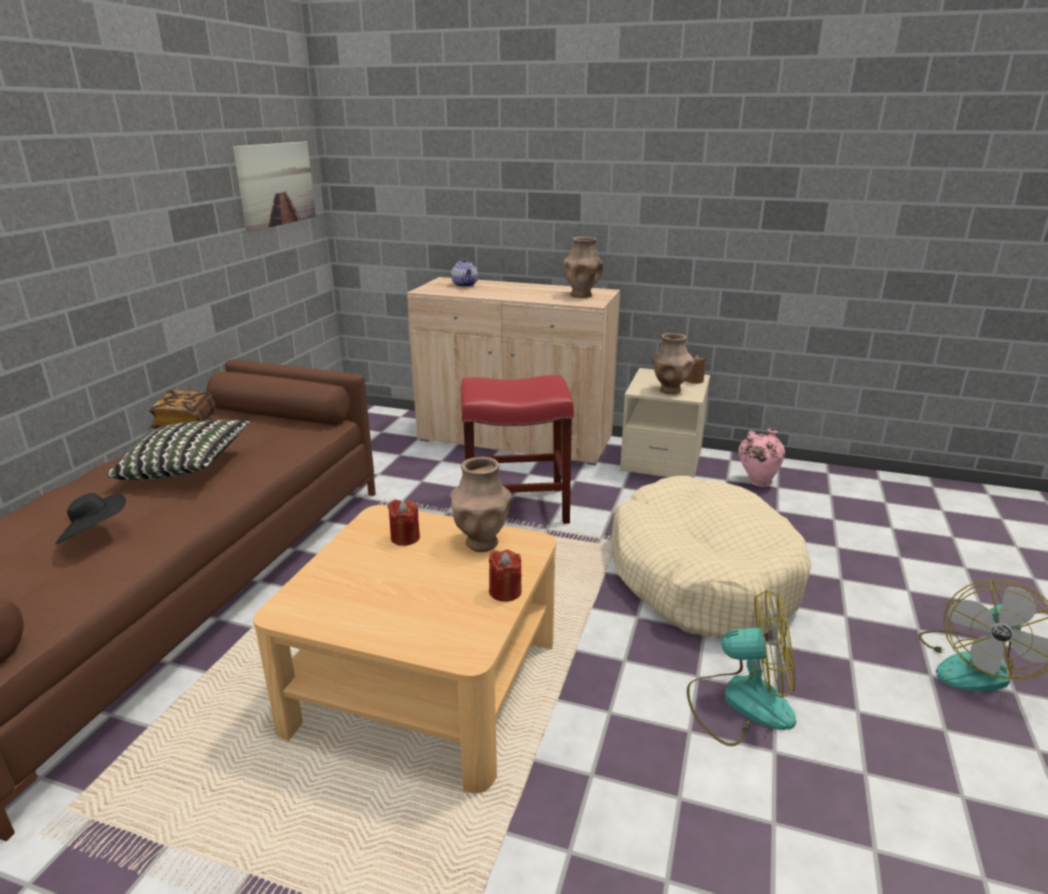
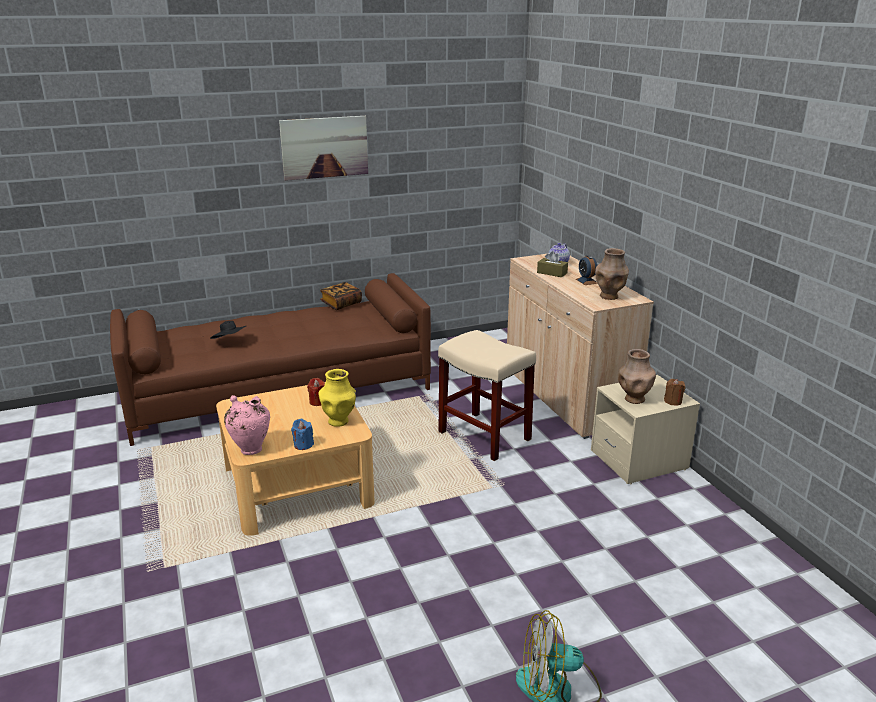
camera: 50 degrees right, 0 degrees up
pillow [107,420,250,480] -> none
picture [233,142,316,232] -> picture moved to [279,116,368,181]
brown vase [450,457,512,552] -> yellow vase [318,369,356,427]
red stool [461,375,574,524] -> beige stool [438,330,536,461]
red candle [489,550,522,602] -> blue candle [291,419,314,450]
beige dog bed [611,476,811,639] -> none
fan [687,589,796,746] -> none
pink vase [738,428,785,487] -> pink vase moved to [224,395,270,455]
none -> brown tissue box [537,251,568,277]
none -> alarm clock [576,255,598,285]

